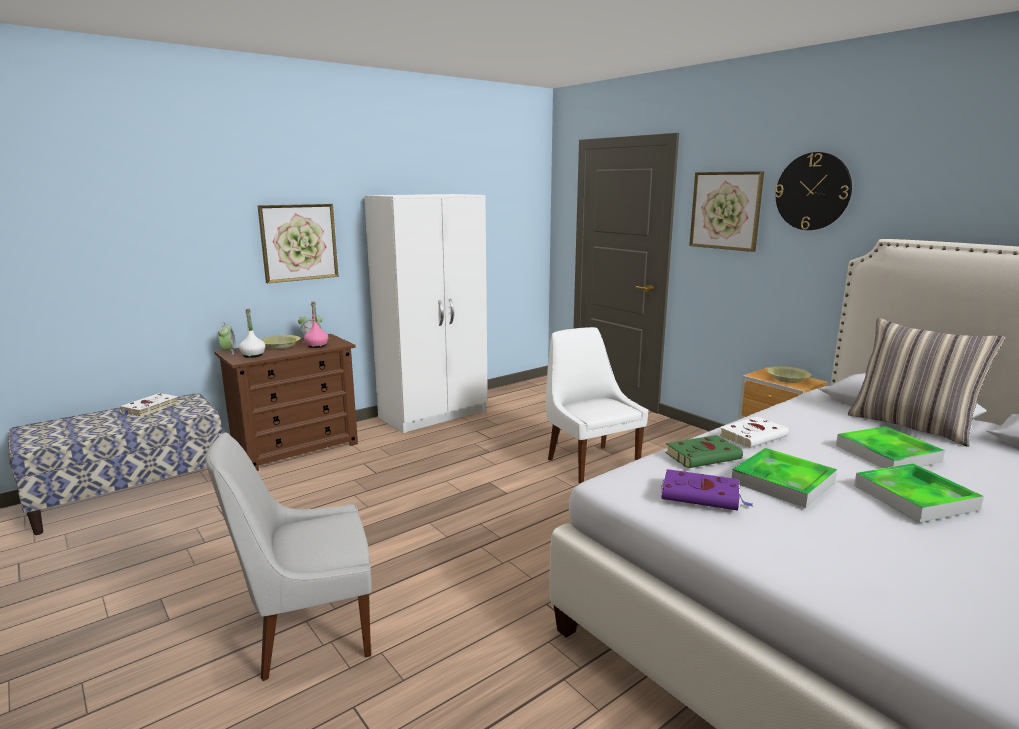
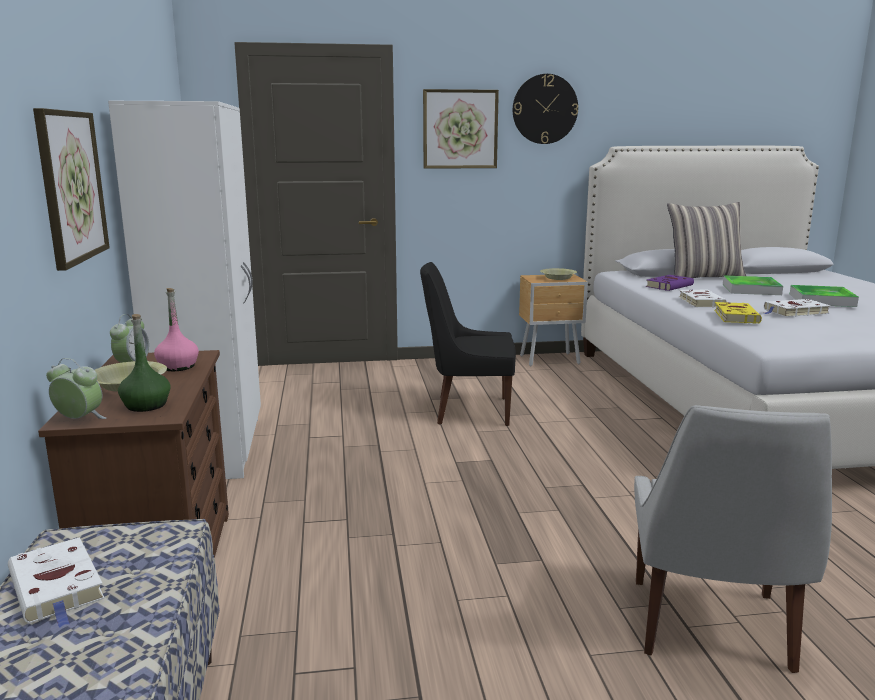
camera: 60 degrees left, 0 degrees up
white bottle [239,309,265,358] -> green bottle [118,314,171,412]
white chair [546,327,648,484] -> black chair [420,262,516,426]
purple book [661,469,753,511] -> purple book moved to [646,275,694,291]
green book [665,435,743,468] -> yellow book [715,302,762,324]
tray [732,448,837,508] -> white book [764,299,831,317]

